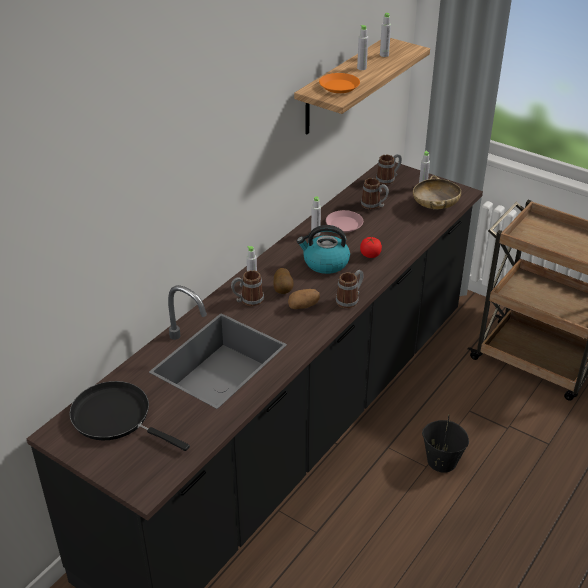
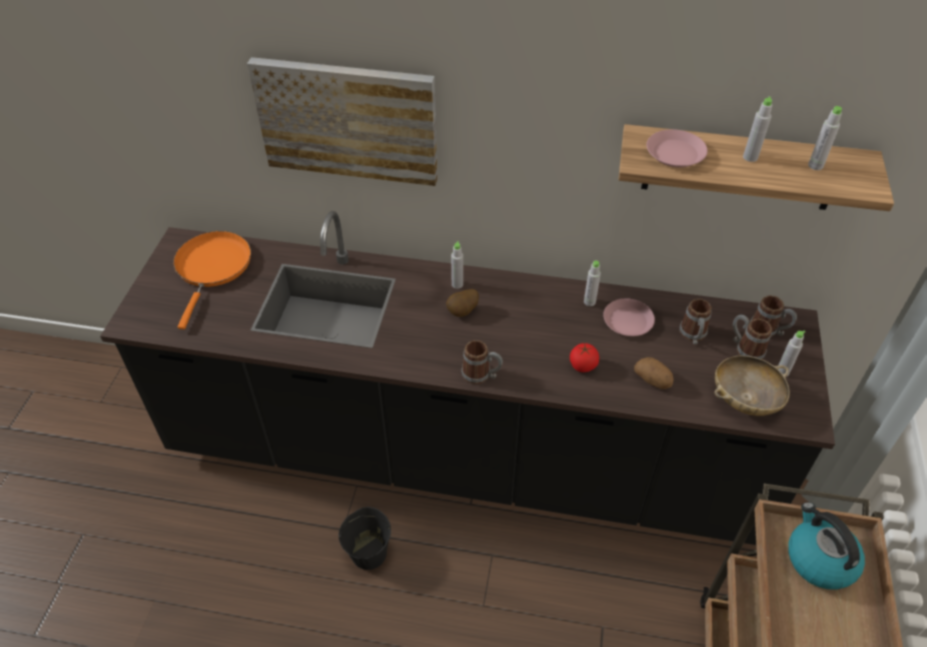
camera: 65 degrees right, 10 degrees up
black frying pan [69,381,190,451] -> orange frying pan [173,231,251,329]
mug [231,270,264,306] -> mug moved to [733,315,772,359]
potato [288,289,320,309] -> potato moved to [634,357,674,389]
kettle [297,225,350,274] -> kettle moved to [788,502,865,589]
orange plate [319,73,360,93] -> pink plate [647,130,708,168]
black bucket [422,414,469,473] -> black bucket moved to [339,507,391,570]
none -> picture [247,57,438,186]

